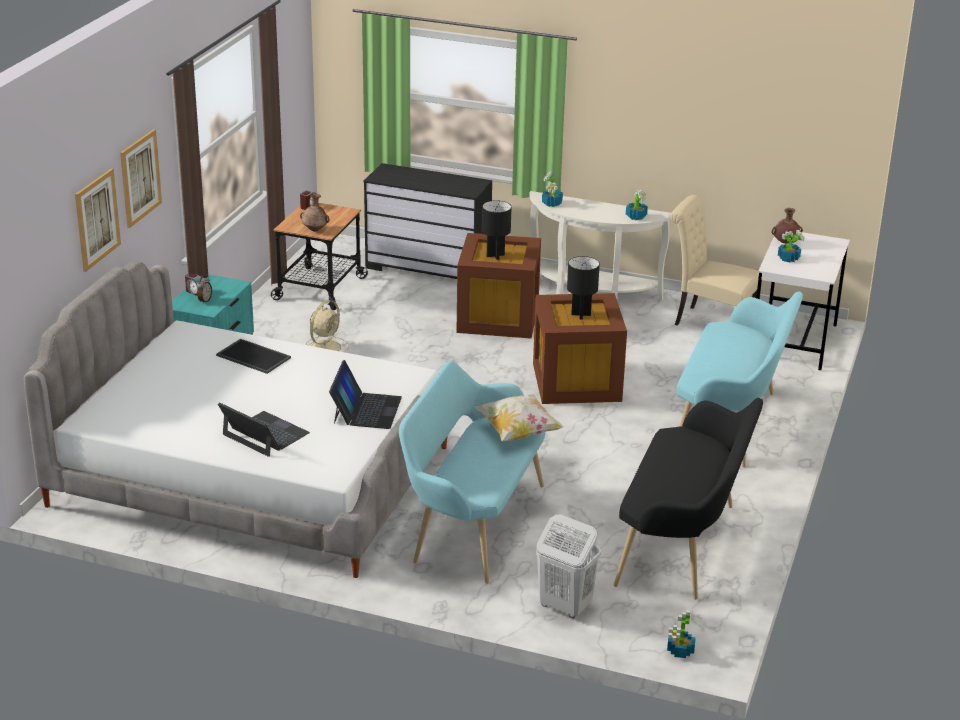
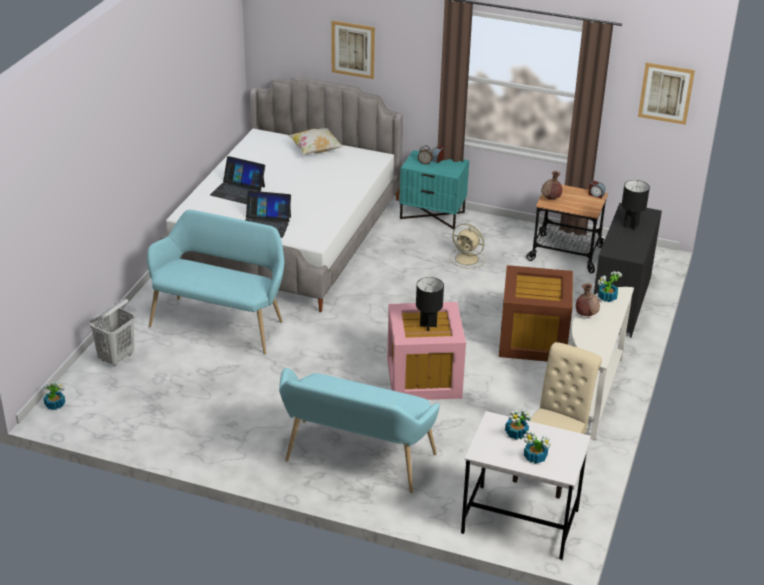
camera: 90 degrees right, 5 degrees up
picture [120,129,162,228] -> picture moved to [638,63,695,125]
tray [216,339,291,374] -> none
laptop [218,402,310,457] -> laptop turned 75 degrees clockwise [210,156,265,204]
pillow [475,394,565,441] -> pillow moved to [288,128,344,154]
black table lamp [482,200,511,260] -> black table lamp moved to [622,180,650,230]
brown storage box [533,293,627,404] -> pink storage box [387,302,466,400]
black bench [614,398,763,599] -> none
potted plant [626,190,648,220] -> potted plant moved to [523,431,551,464]
brown vase [771,208,803,244] -> brown vase moved to [576,283,600,316]

